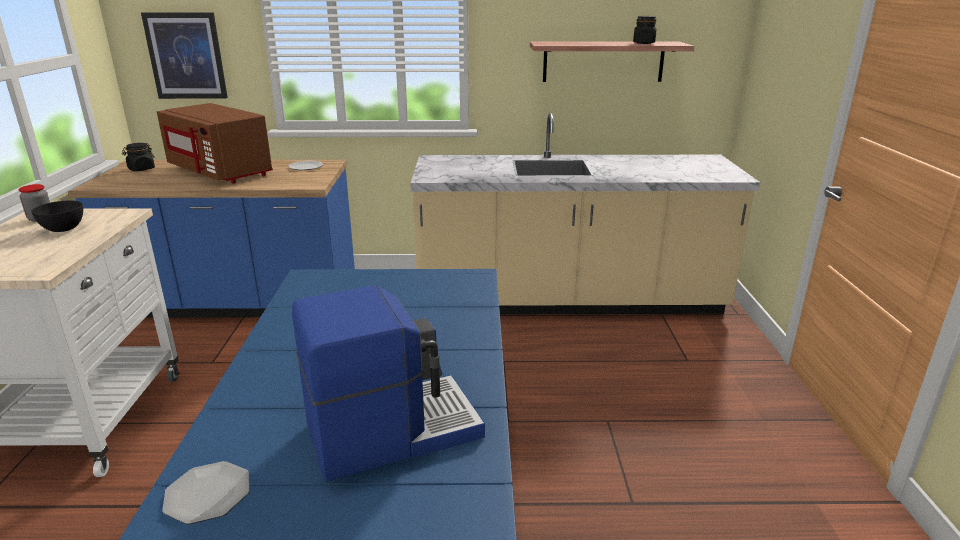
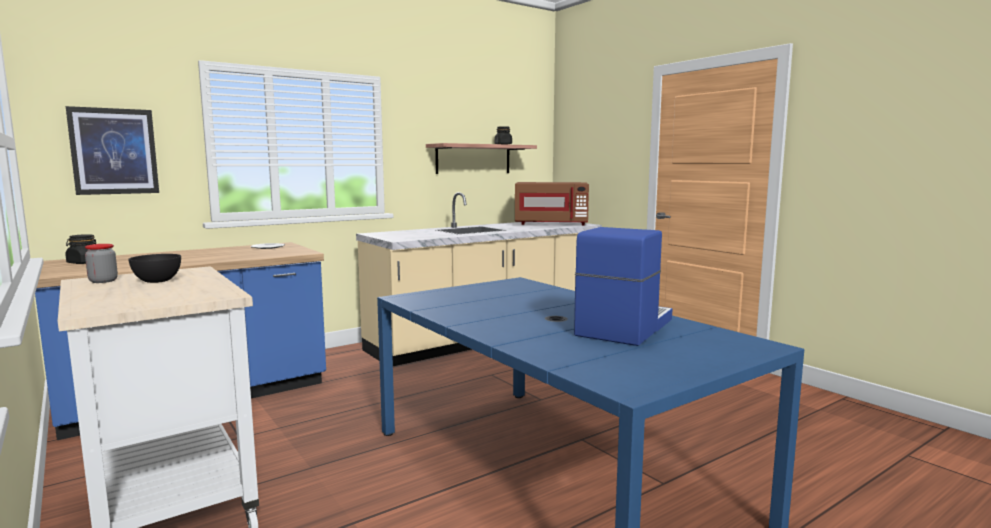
camera: 35 degrees left, 15 degrees down
brown microwave [157,103,273,183] -> brown microwave moved to [515,182,589,225]
plate [162,461,249,524] -> none

